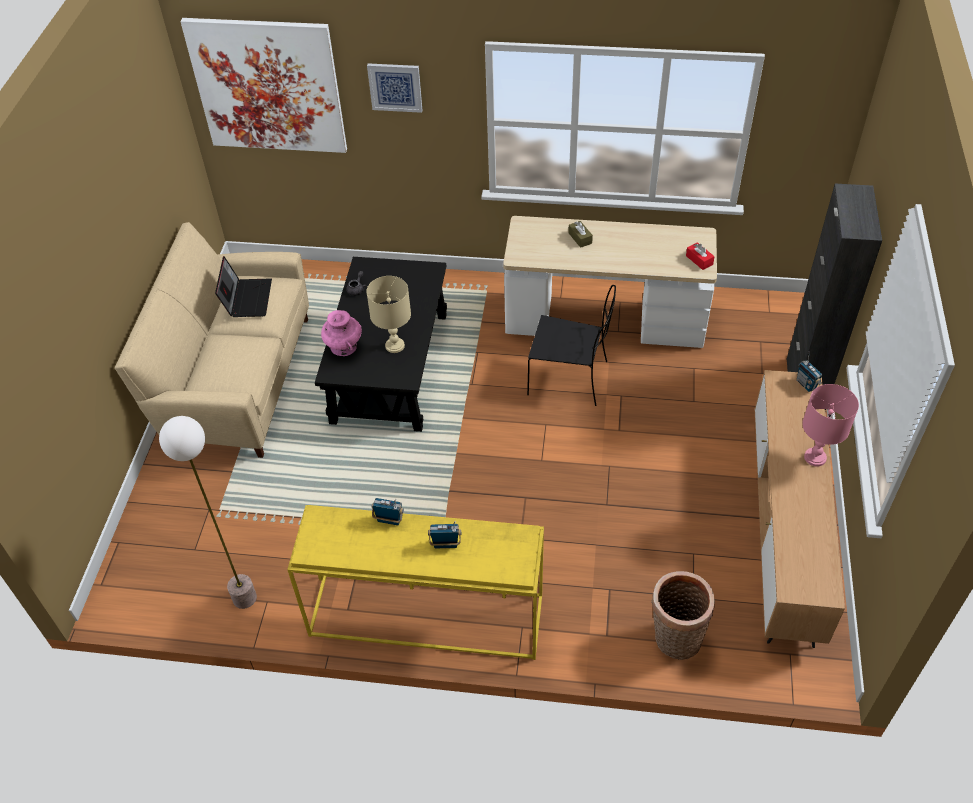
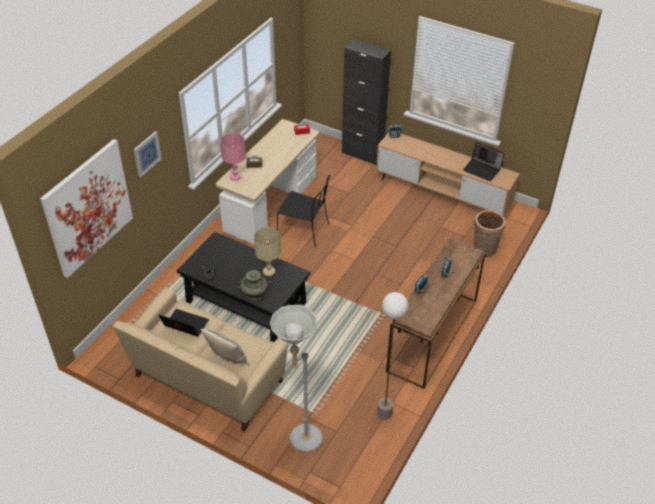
camera: 70 degrees left, 5 degrees down
yellow console table [287,505,544,660] -> brown console table [386,238,486,389]
pink vase [321,310,362,356] -> turquoise vase [236,270,271,300]
black chair [527,285,616,406] -> black chair turned 75 degrees clockwise [277,175,330,247]
pink table lamp [802,384,859,467] -> pink table lamp moved to [220,133,246,181]
none -> pillow [201,329,249,365]
none -> grey floor lamp [270,305,323,452]
none -> laptop [463,142,505,181]

